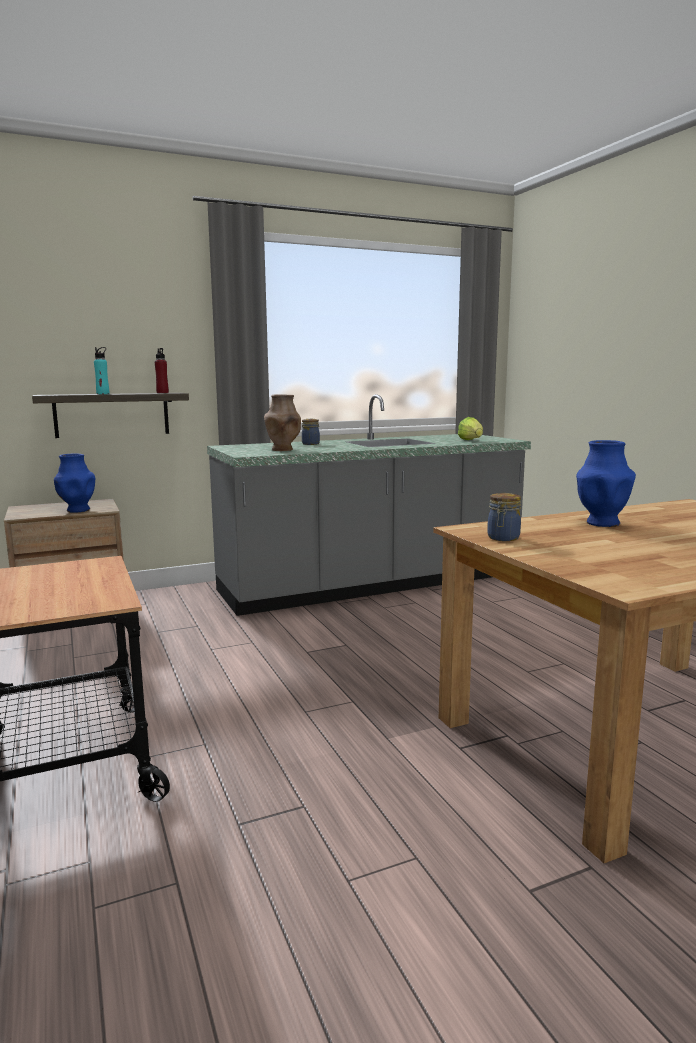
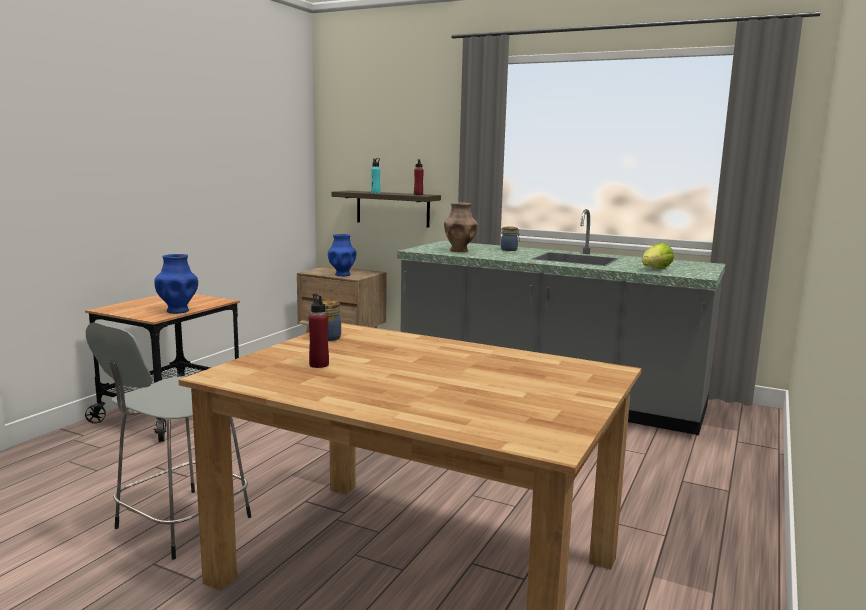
camera: 50 degrees right, 0 degrees up
blue vase [576,440,636,527] -> blue vase moved to [154,254,198,314]
none -> grey stool [86,323,251,560]
none -> red bottle [308,293,329,368]

